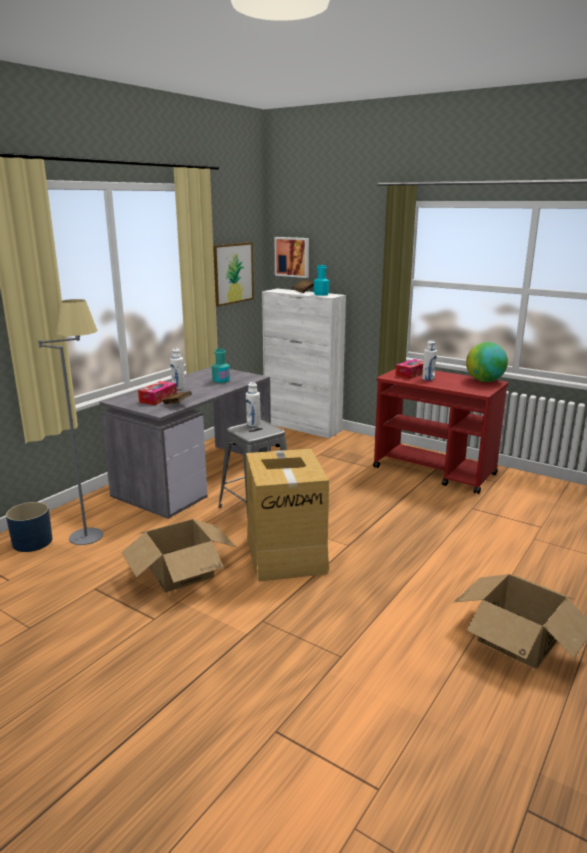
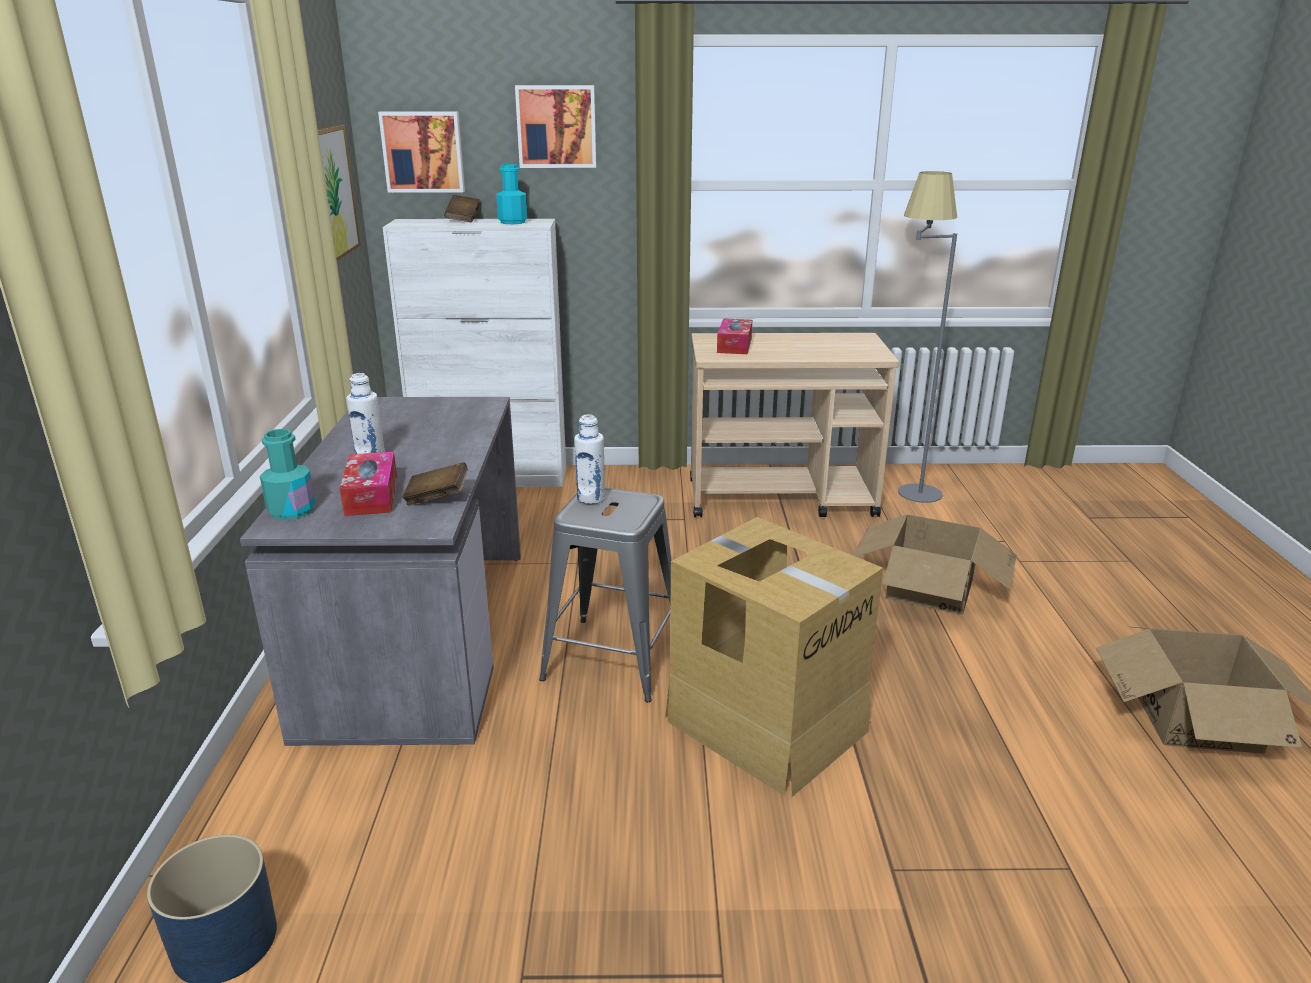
camera: 35 degrees left, 5 degrees up
grey floor lamp [38,299,103,545] -> grey floor lamp moved to [898,171,957,503]
cardboard box [121,519,236,592] -> cardboard box moved to [853,515,1017,615]
turquoise bottle [212,349,230,383] -> turquoise bottle moved to [260,429,316,520]
red cart [373,369,509,494] -> beige cart [690,333,899,518]
white bottle [422,340,437,381] -> none
globe [466,342,508,382] -> none
none -> picture [515,85,596,168]

